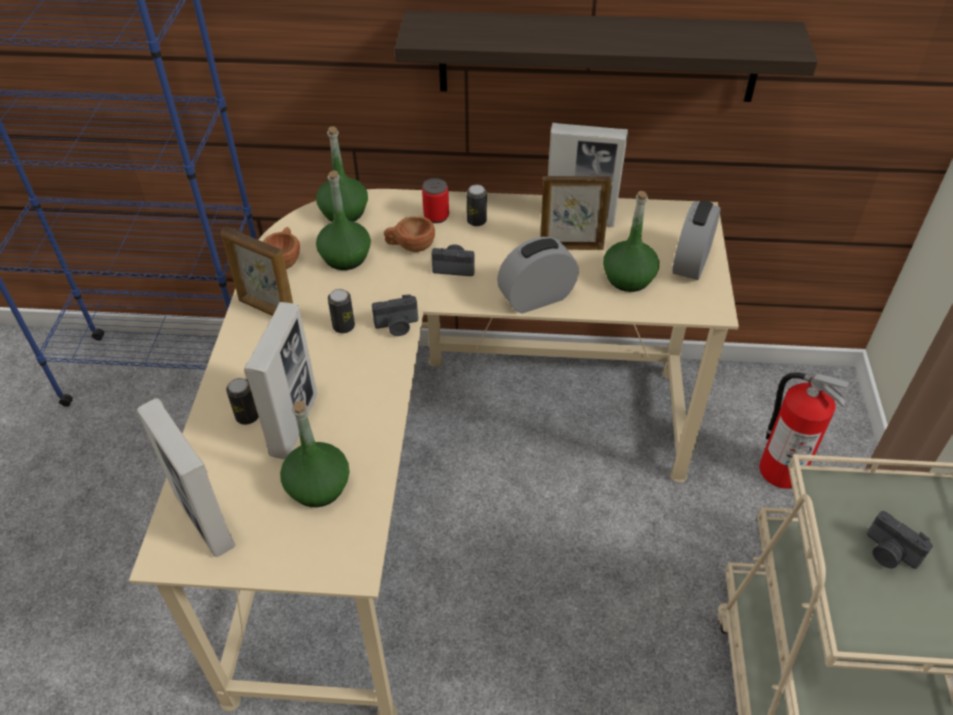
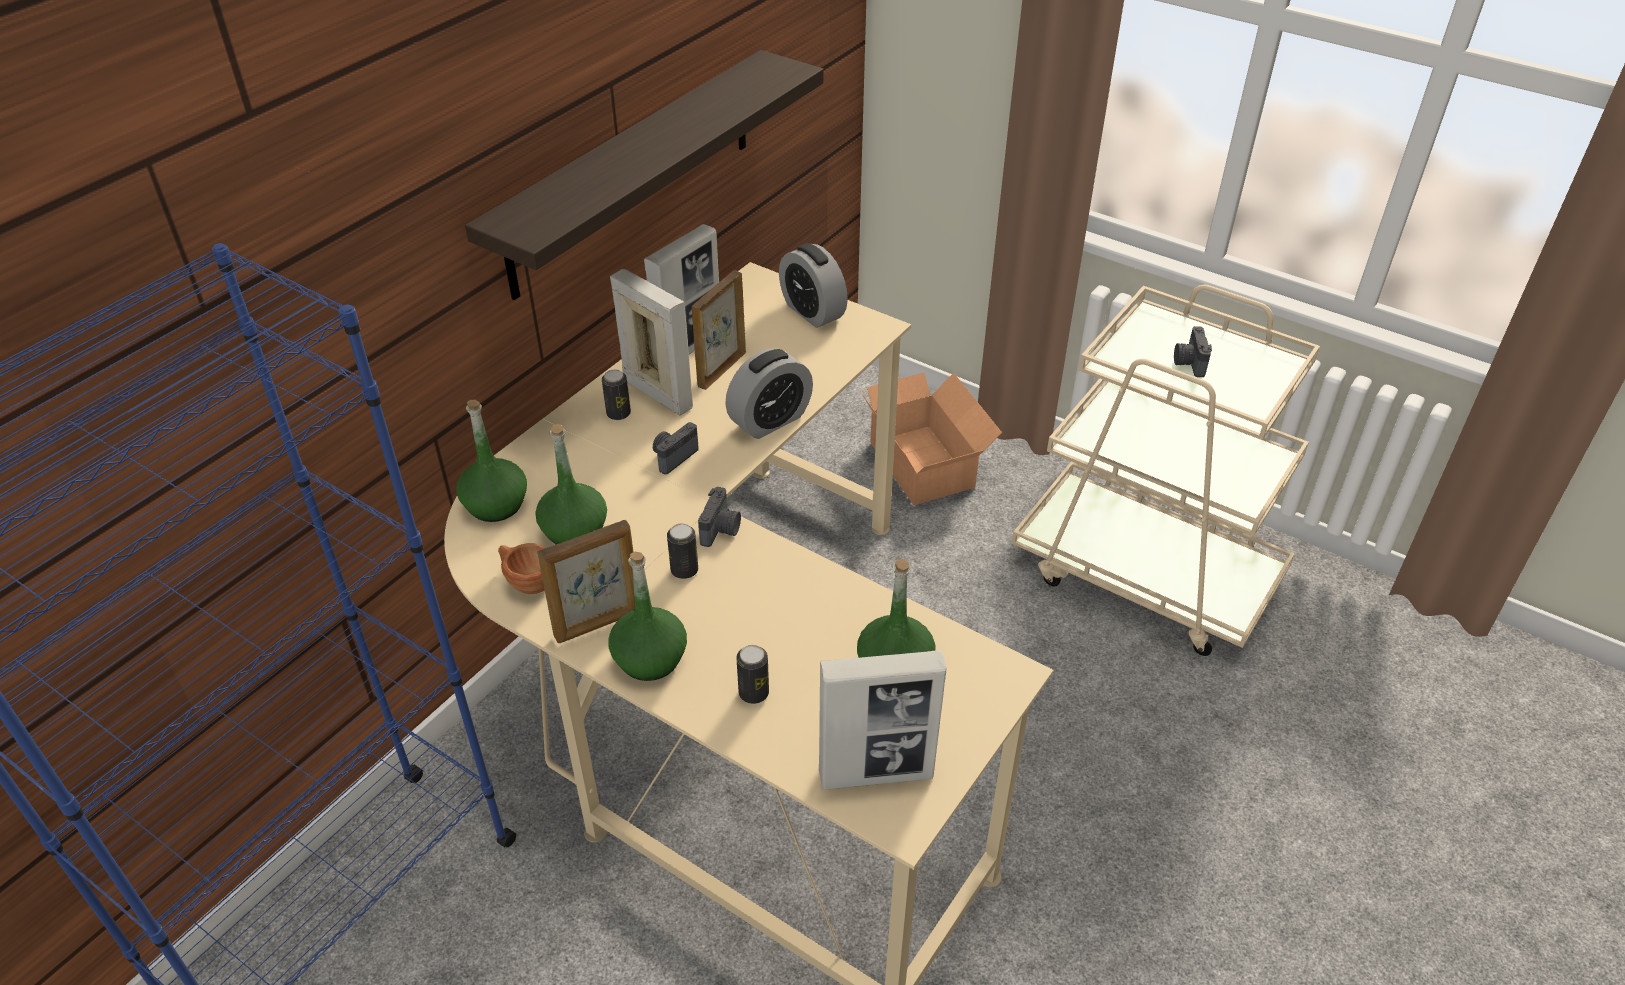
camera: 60 degrees left, 5 degrees down
picture frame [244,302,317,459] -> picture frame moved to [610,269,693,415]
brown cup [384,217,435,252] -> none
can [422,178,449,223] -> none
alarm clock [497,237,579,314] -> alarm clock turned 135 degrees counterclockwise [725,348,813,439]
green bottle [603,191,659,292] -> green bottle moved to [608,552,687,681]
fire extinguisher [759,372,850,489] -> cardboard box [861,373,1002,505]
camera [867,511,933,569] -> camera turned 105 degrees clockwise [1174,326,1212,377]

